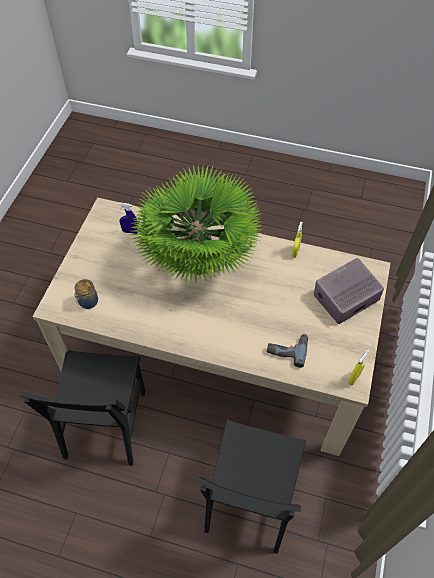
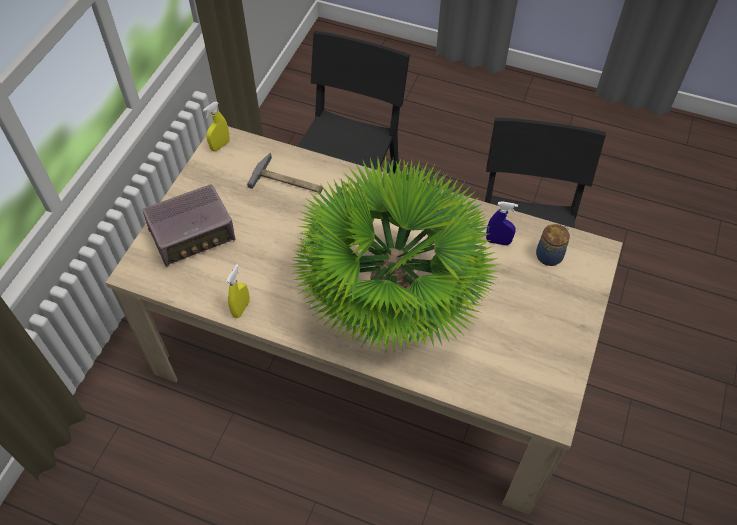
camera: 175 degrees left, 0 degrees up
blue spray bottle [118,203,138,234] -> blue spray bottle moved to [486,201,518,245]
power drill [267,334,308,368] -> hammer [247,153,323,193]

